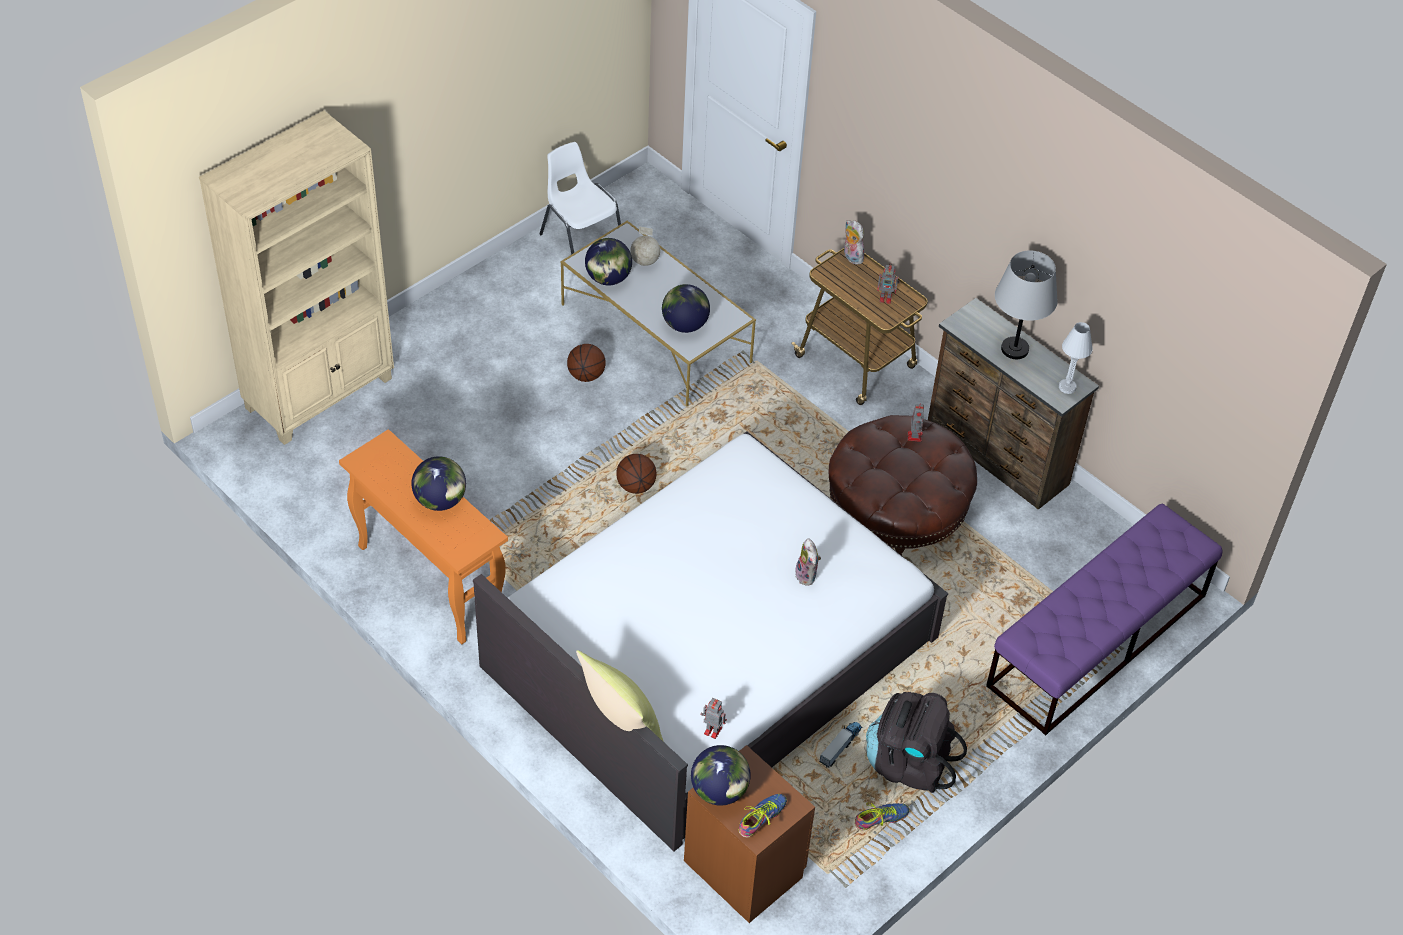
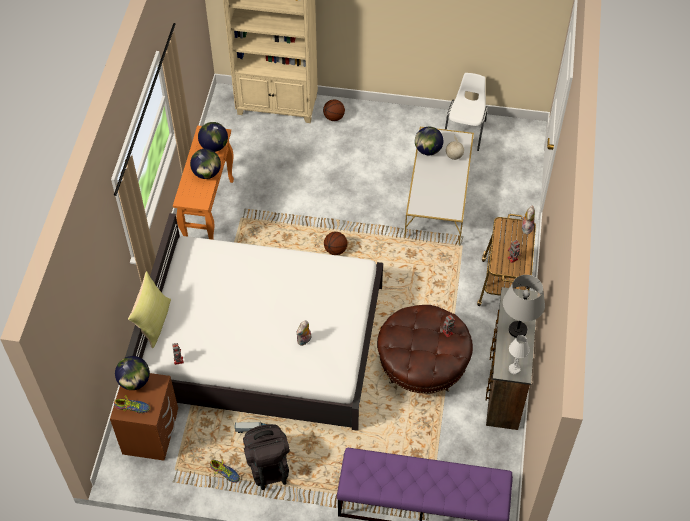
camera: 55 degrees right, 5 degrees up
basketball [567,344,606,382] -> basketball moved to [323,99,345,121]
globe [662,284,710,333] -> globe moved to [198,122,228,152]

